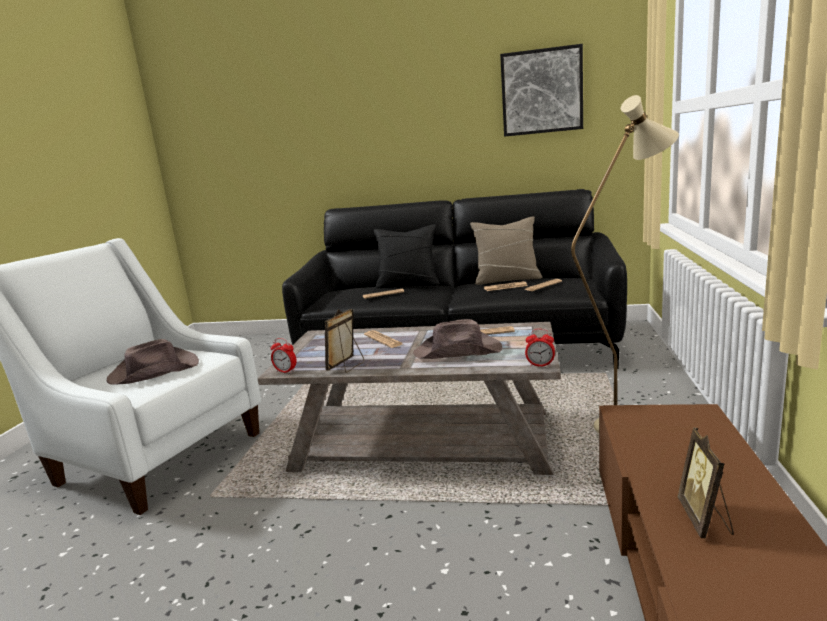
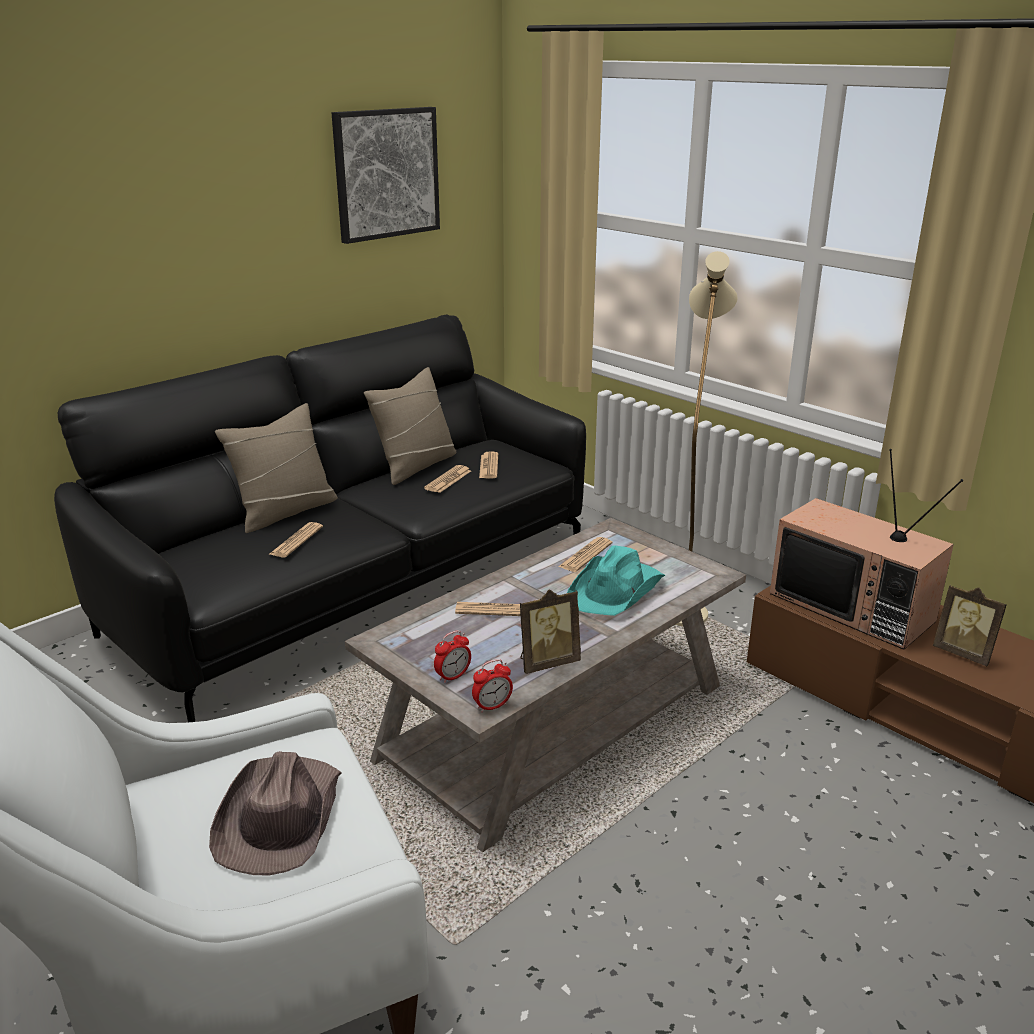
camera: 55 degrees left, 10 degrees up
picture frame [325,309,364,373] -> picture frame turned 90 degrees counterclockwise [520,589,581,674]
black pillow [374,224,440,288] -> beige pillow [215,403,338,533]
brown hat [413,319,502,359] -> turquoise hat [567,545,665,616]
alarm clock [525,329,555,367] -> alarm clock moved to [434,630,471,683]
none -> television [770,449,963,650]

